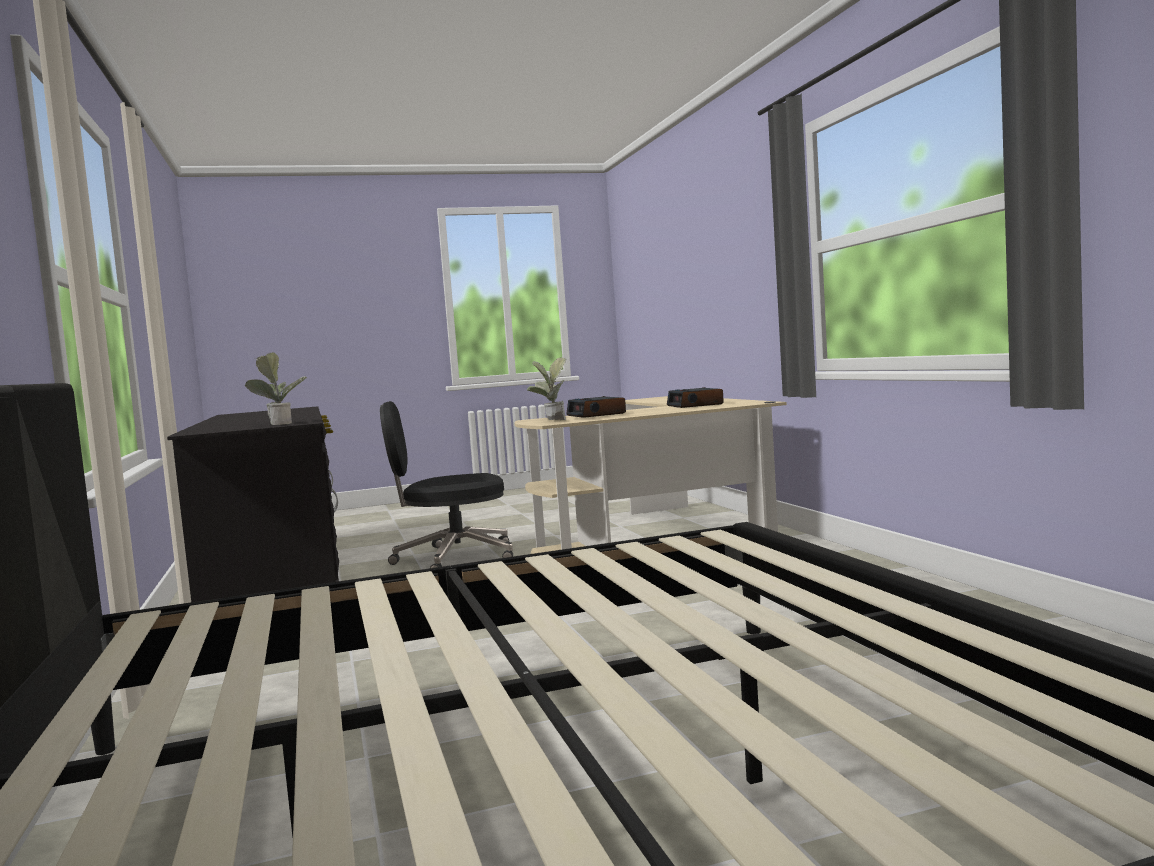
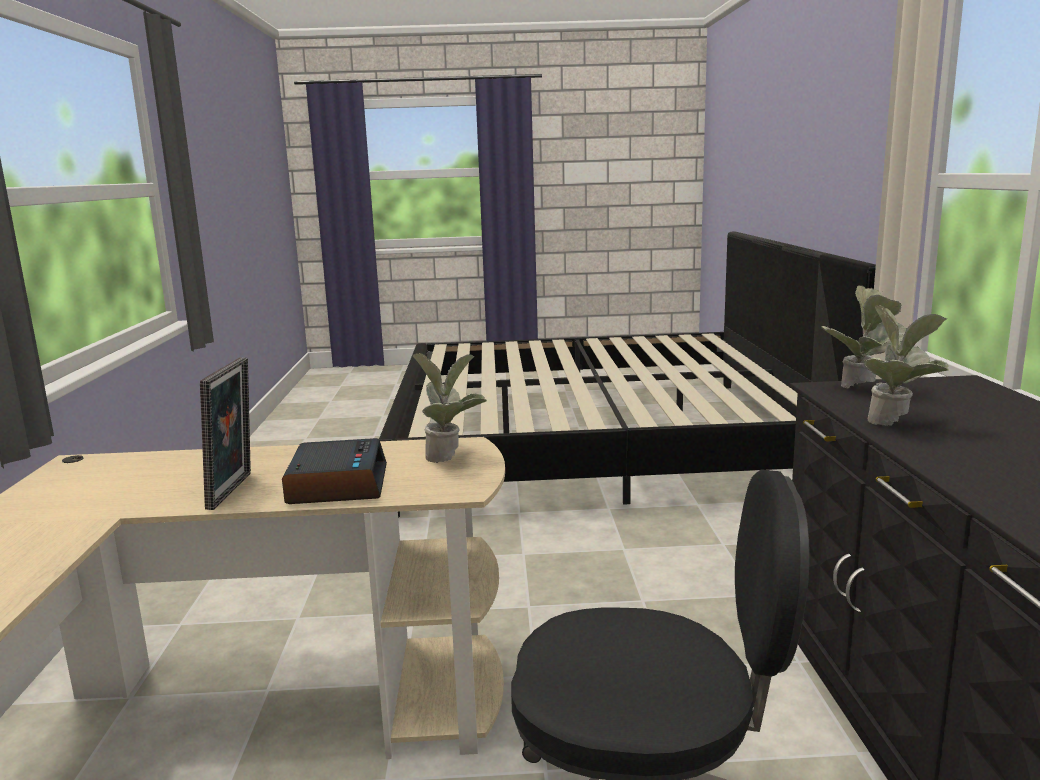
camera: 165 degrees left, 10 degrees up
alarm clock [667,387,724,408] -> none
none -> picture frame [200,357,251,510]
none -> potted plant [864,305,949,426]

